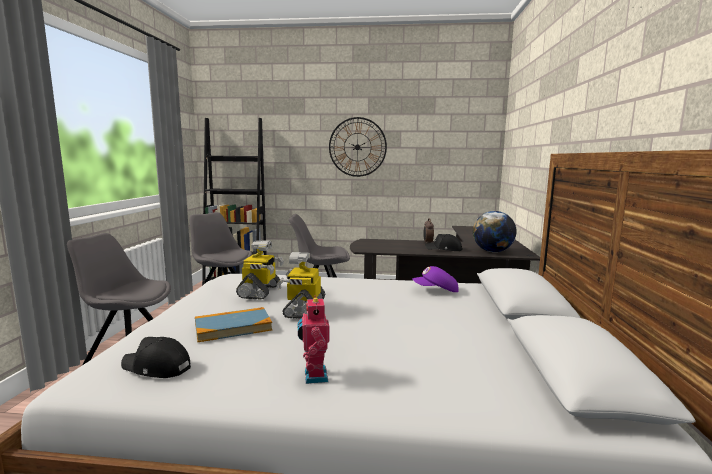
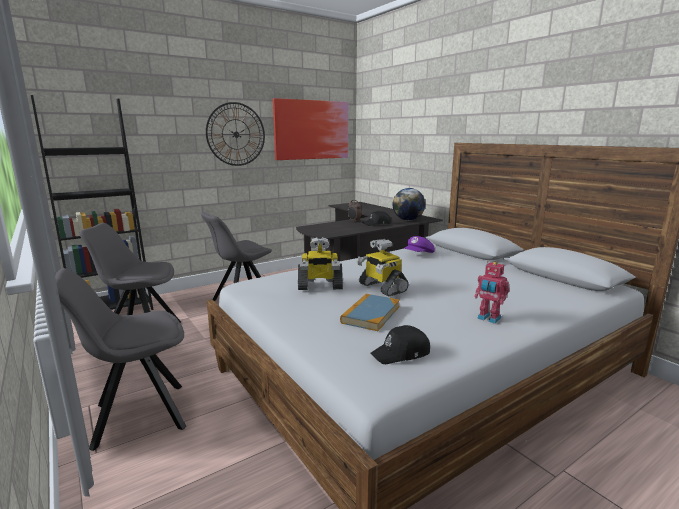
camera: 40 degrees left, 5 degrees up
toy robot [236,240,284,300] -> toy robot turned 120 degrees clockwise [298,237,343,290]
none -> picture [273,98,348,160]

